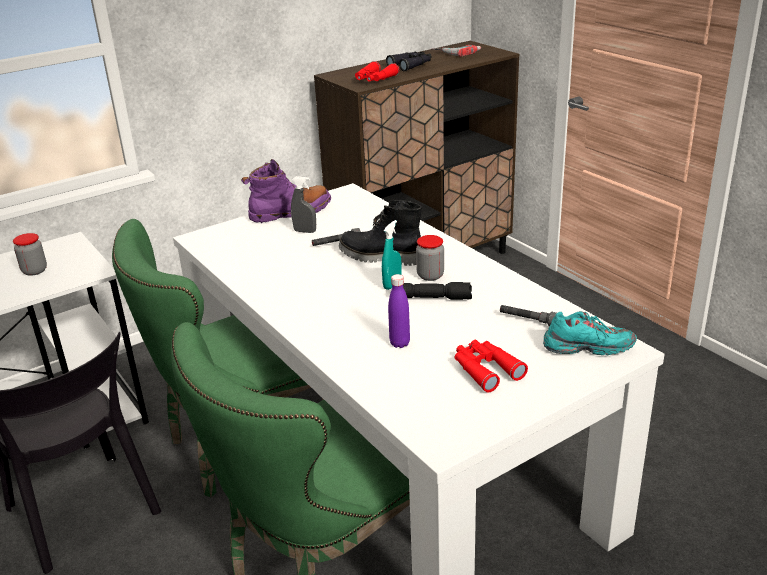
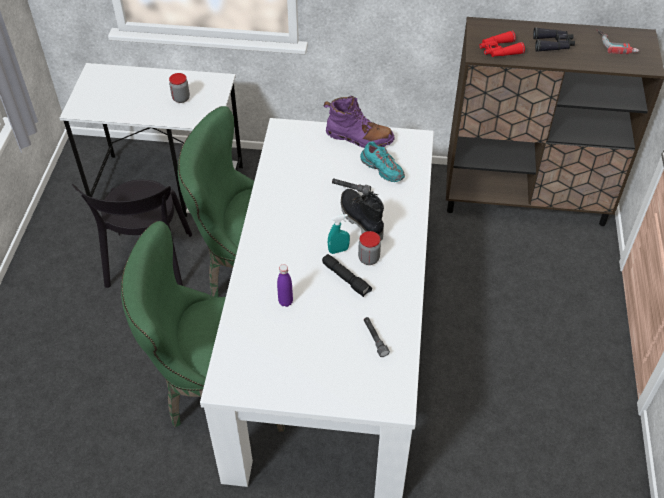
camera: 40 degrees right, 20 degrees up
grey spray bottle [291,176,316,233] -> none
red binoculars [455,340,528,393] -> none
turquoise shoe [543,311,637,355] -> turquoise shoe moved to [360,141,405,182]

